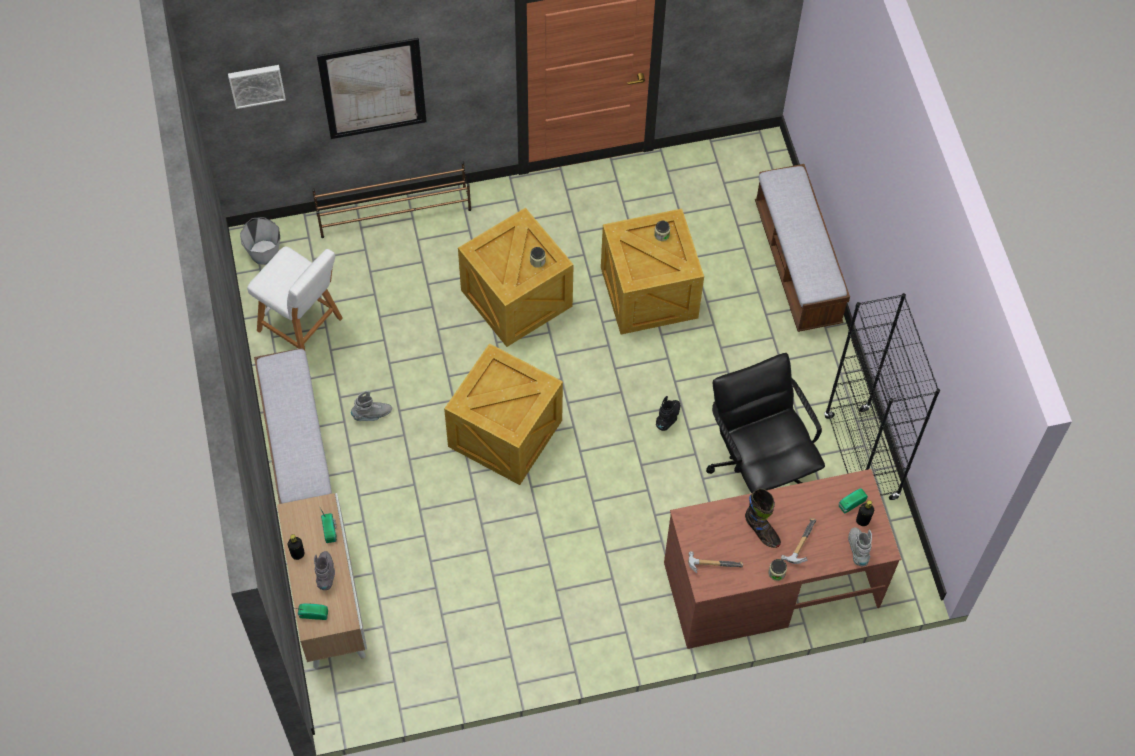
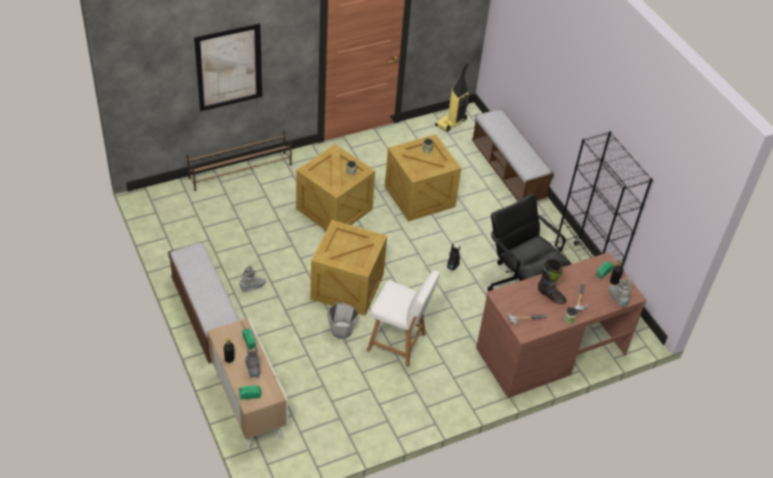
camera: 15 degrees left, 15 degrees down
picture [228,65,286,109] -> none
grey bucket [240,217,280,265] -> grey bucket moved to [327,302,358,339]
white stool [247,246,343,350] -> white stool moved to [367,270,440,367]
none -> vacuum cleaner [435,62,470,132]

